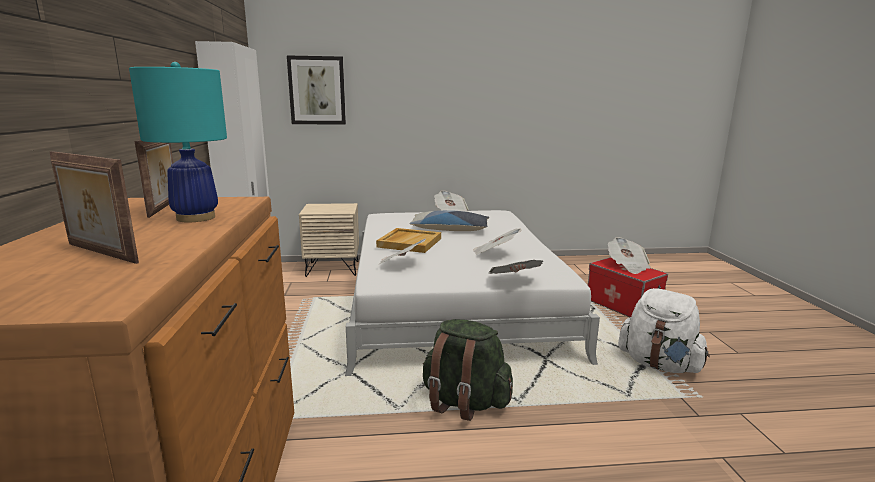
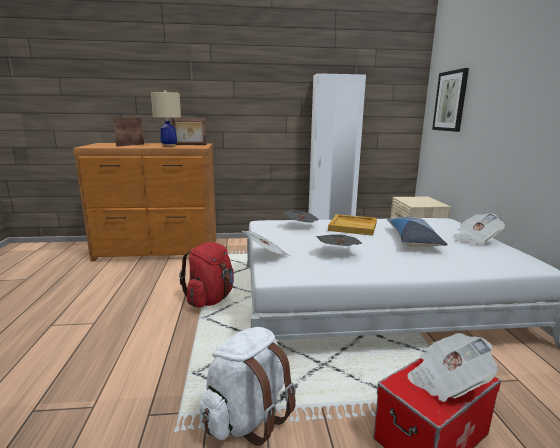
camera: 90 degrees right, 0 degrees up
turquoise table lamp [129,62,227,222] -> beige table lamp [151,90,181,147]
green backpack [423,319,513,421] -> red backpack [179,242,234,308]

